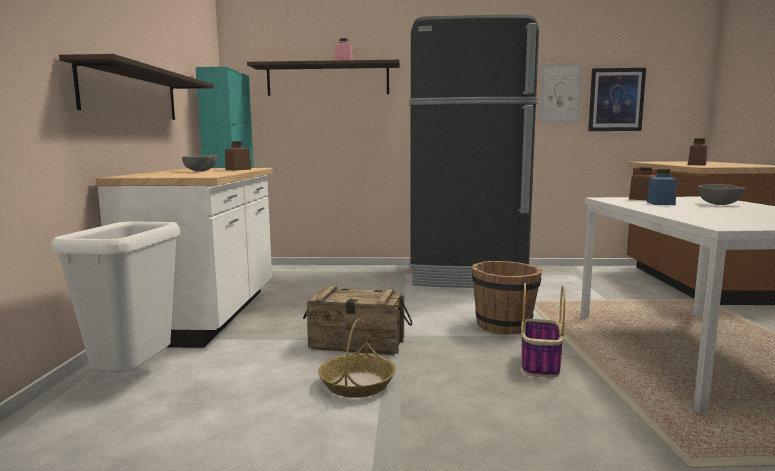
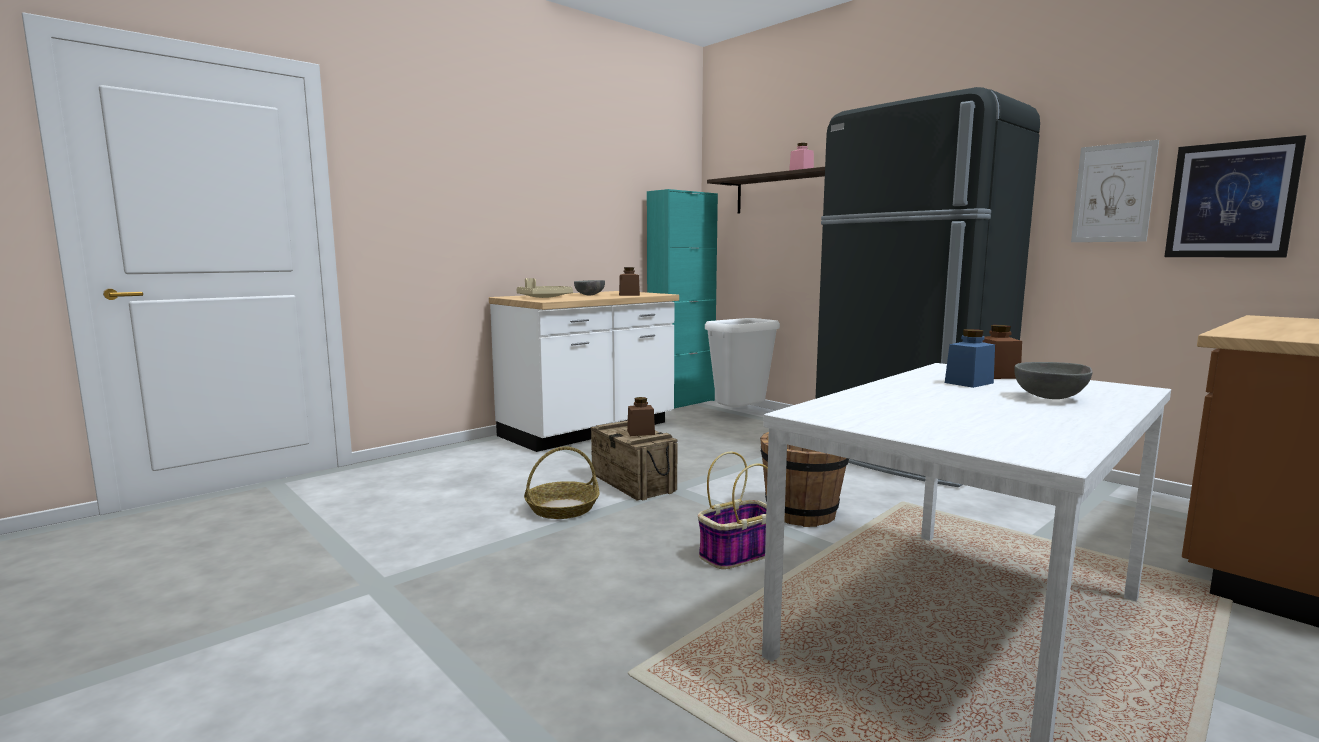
camera: 45 degrees right, 0 degrees up
white trash can [51,222,180,372] -> white trash can moved to [705,318,780,407]
shelf [59,54,214,120] -> none
brown jar [688,138,707,165] -> brown jar moved to [627,397,655,436]
none -> beige tray [516,278,573,298]

